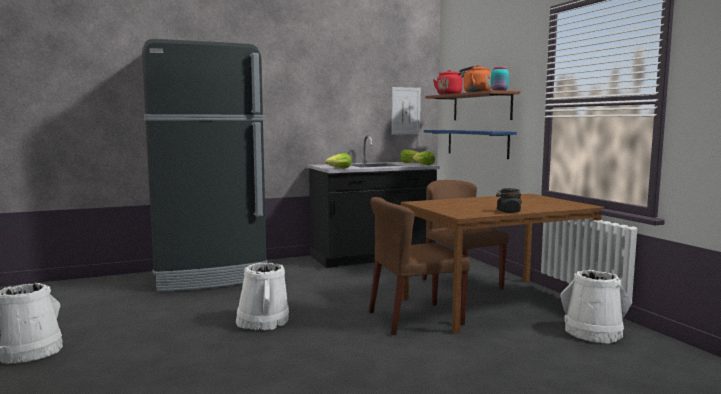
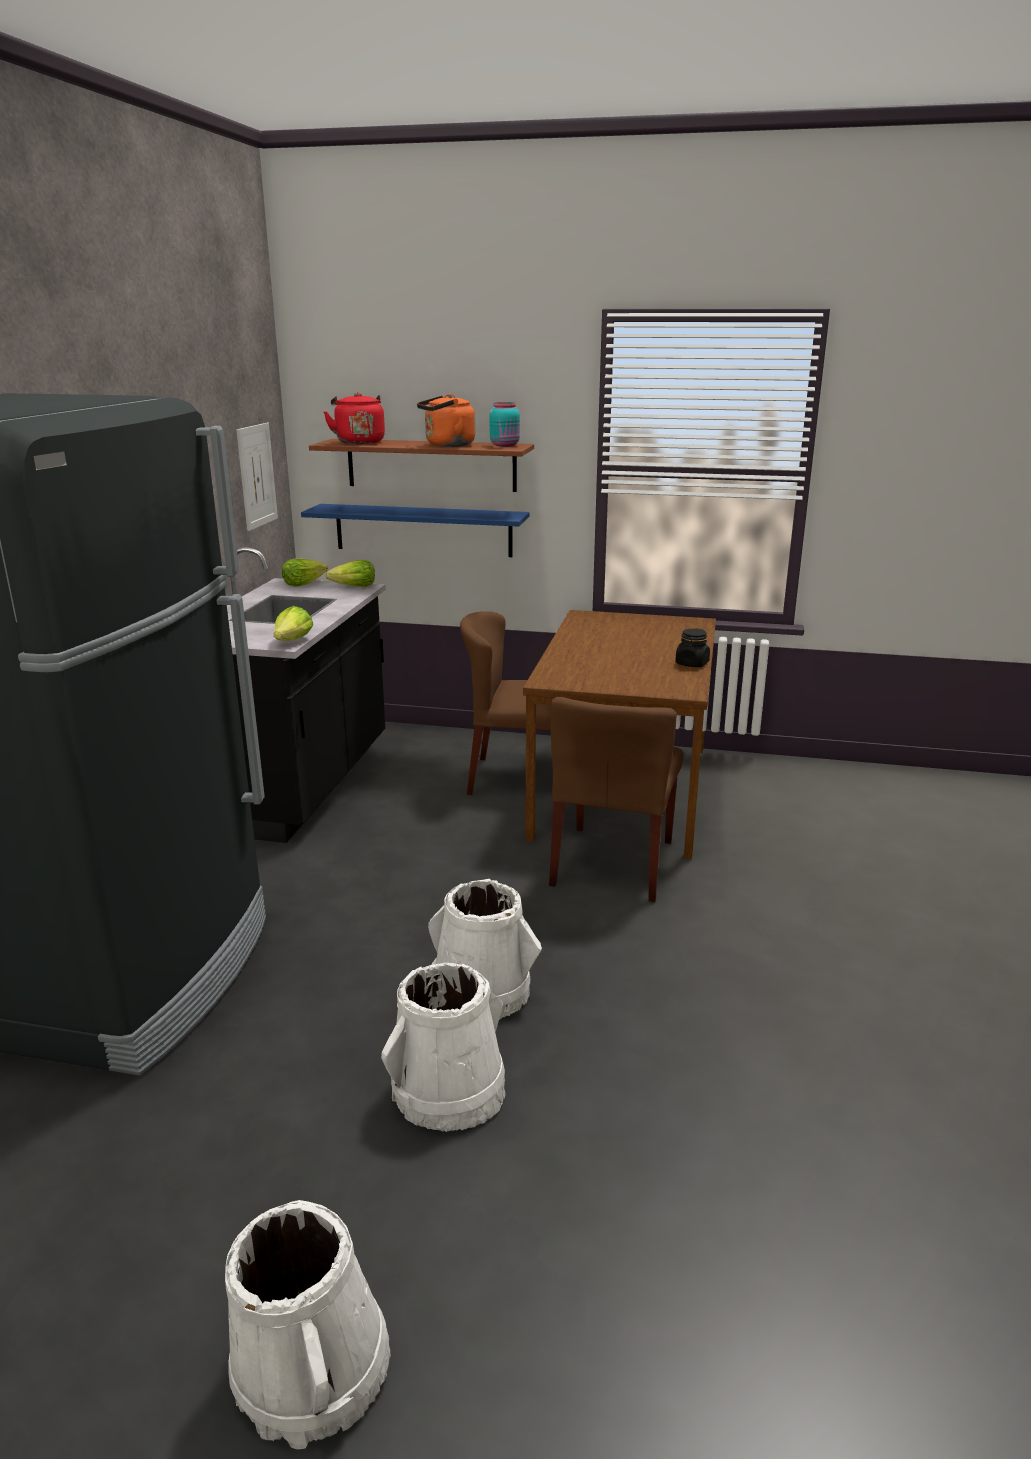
camera: 55 degrees left, 15 degrees up
white bucket [560,270,632,344] -> white bucket moved to [381,963,506,1132]

